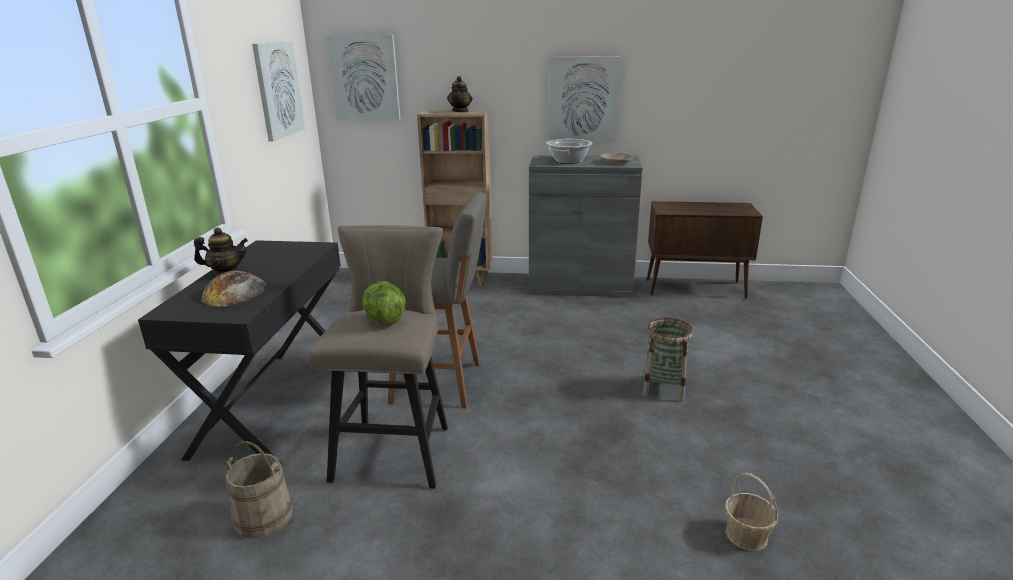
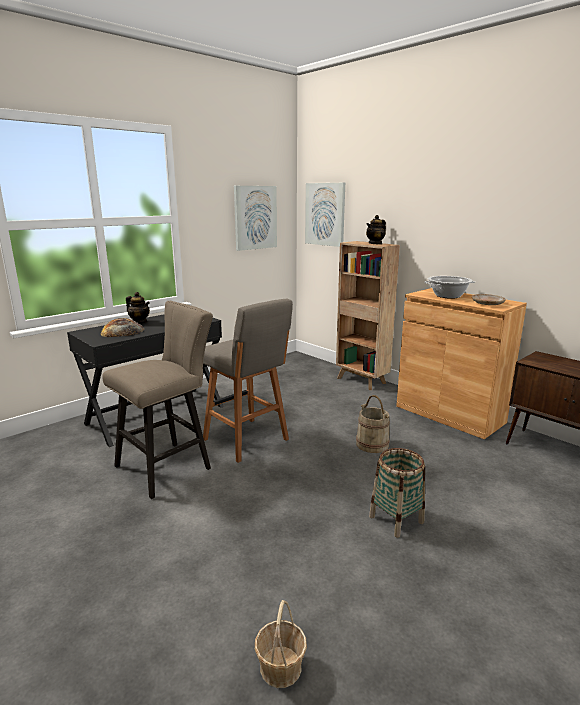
camera: 40 degrees right, 5 degrees down
beige bucket [224,441,293,538] -> beige bucket moved to [356,395,390,453]
lettuce [362,281,406,325] -> none
grey cabinet [529,155,643,297] -> brown cabinet [396,288,527,439]
picture [549,56,621,143] -> none

